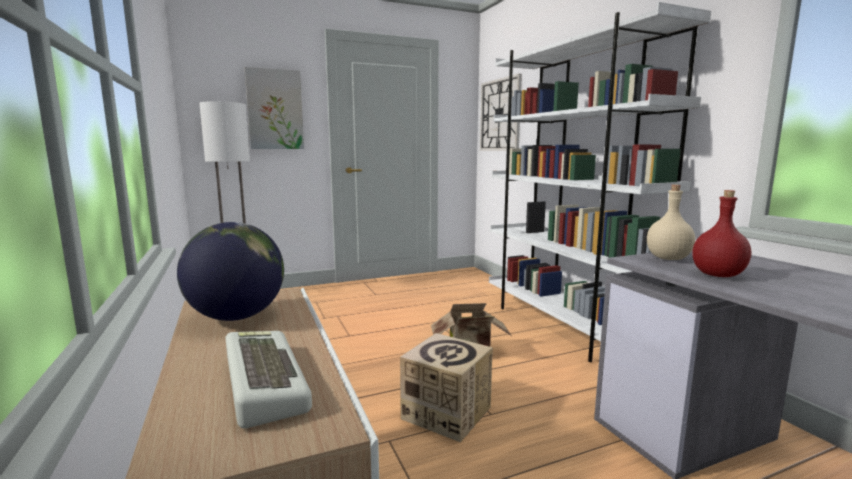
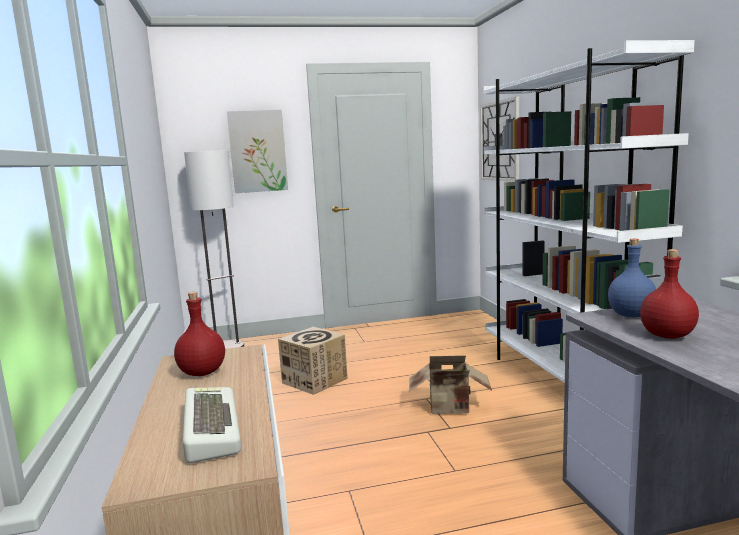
camera: 10 degrees right, 0 degrees up
globe [177,222,284,321] -> red bottle [174,292,225,376]
cardboard box [400,333,493,442] -> cardboard box moved to [278,327,348,395]
beige bottle [647,185,695,260] -> blue bottle [608,239,656,317]

